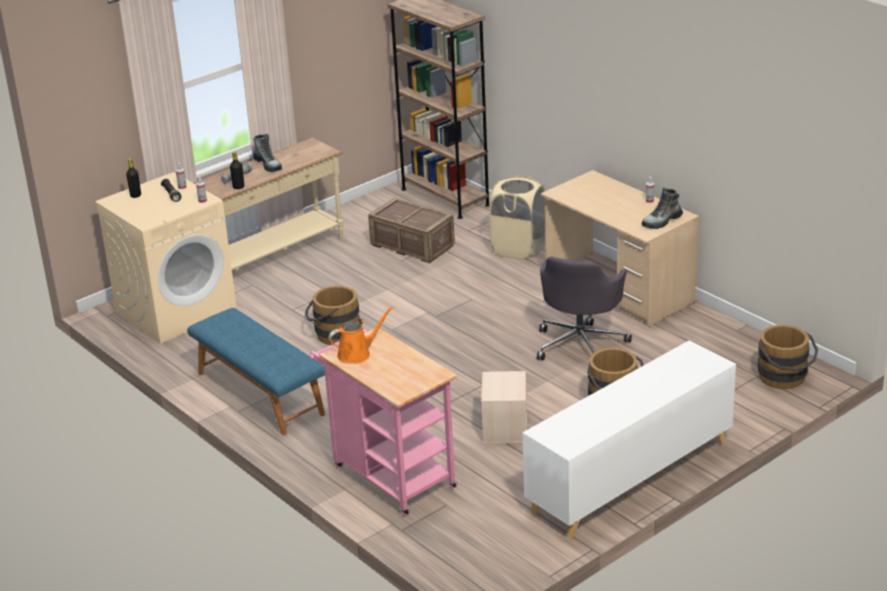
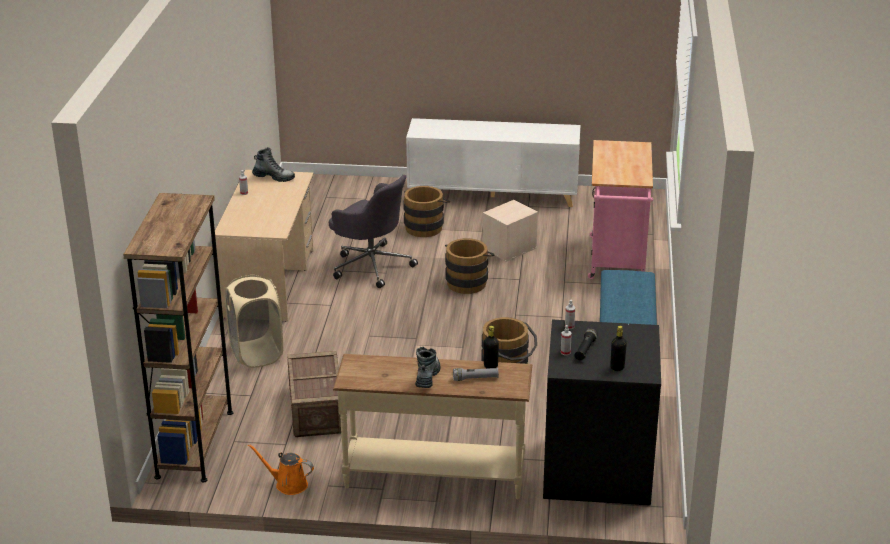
camera: 135 degrees left, 0 degrees up
beige washing machine [95,172,237,344] -> black washing machine [543,320,661,506]
orange watering can [328,306,394,363] -> orange watering can moved to [248,444,314,495]
grey office chair [537,256,632,360] -> grey office chair turned 60 degrees clockwise [329,175,418,288]
brown bucket [757,325,818,389] -> brown bucket moved to [445,238,495,294]

